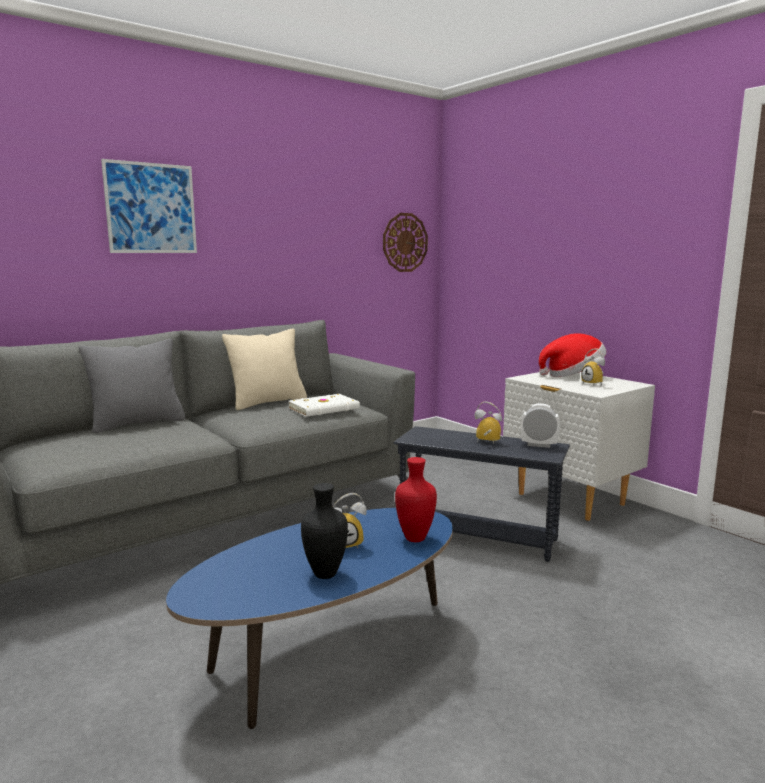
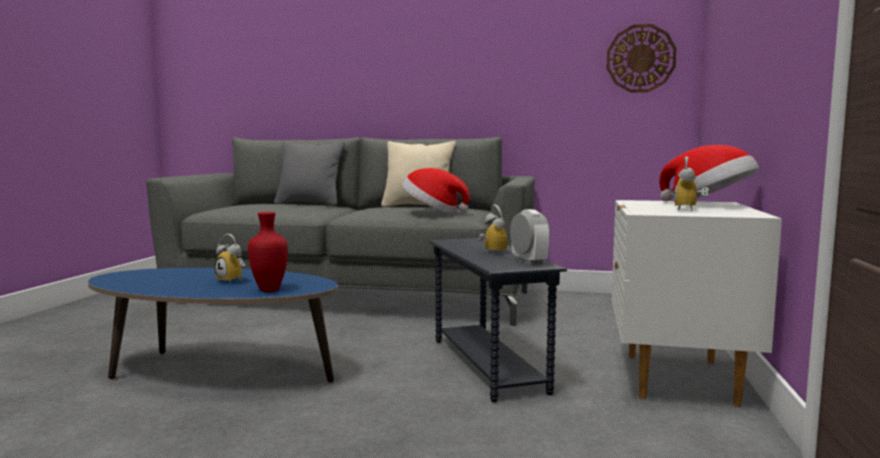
camera: 50 degrees right, 5 degrees down
picture [101,159,197,253] -> none
white book [288,394,360,417] -> hat [402,168,470,213]
black vase [301,483,348,579] -> none

